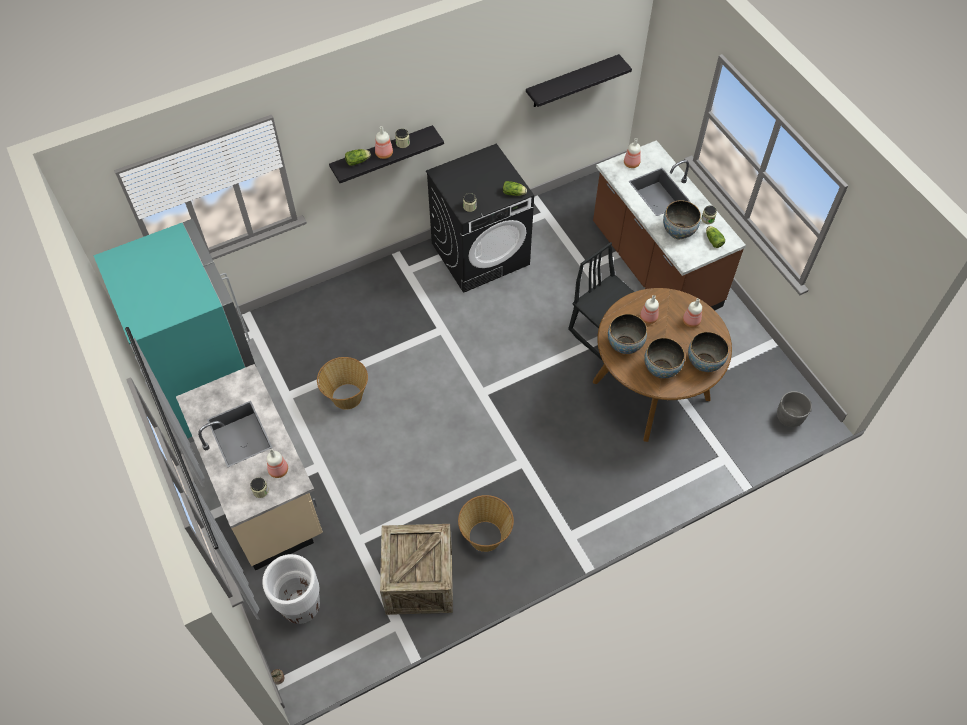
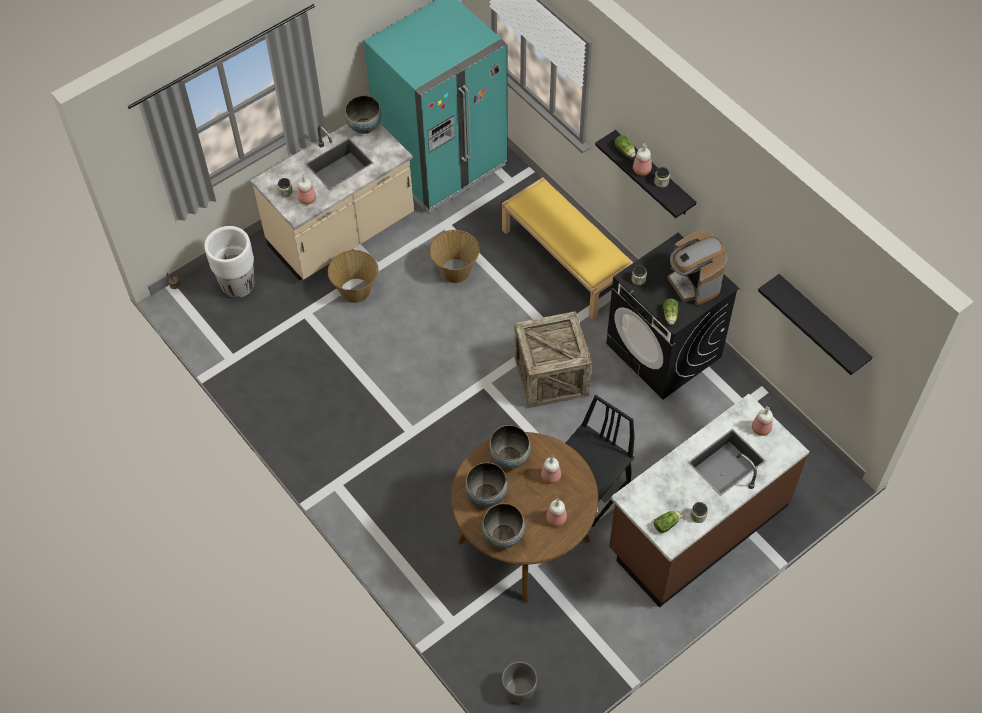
camera: 80 degrees right, 0 degrees up
crate [380,524,453,615] -> crate moved to [514,311,592,408]
basket [458,495,514,552] -> basket moved to [328,250,378,303]
bowl [663,200,701,239] -> bowl moved to [345,96,381,134]
none -> yellow bench [502,177,633,320]
none -> coffee machine [668,230,727,305]

